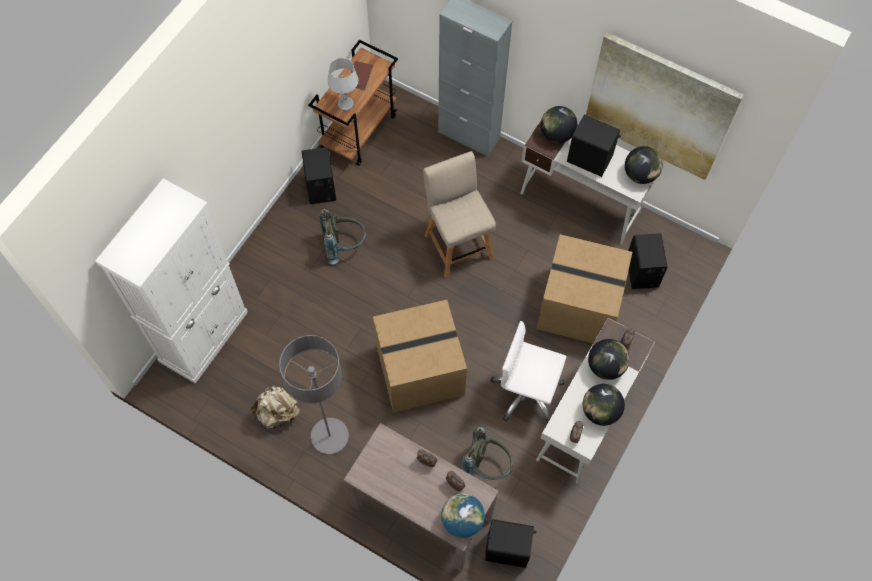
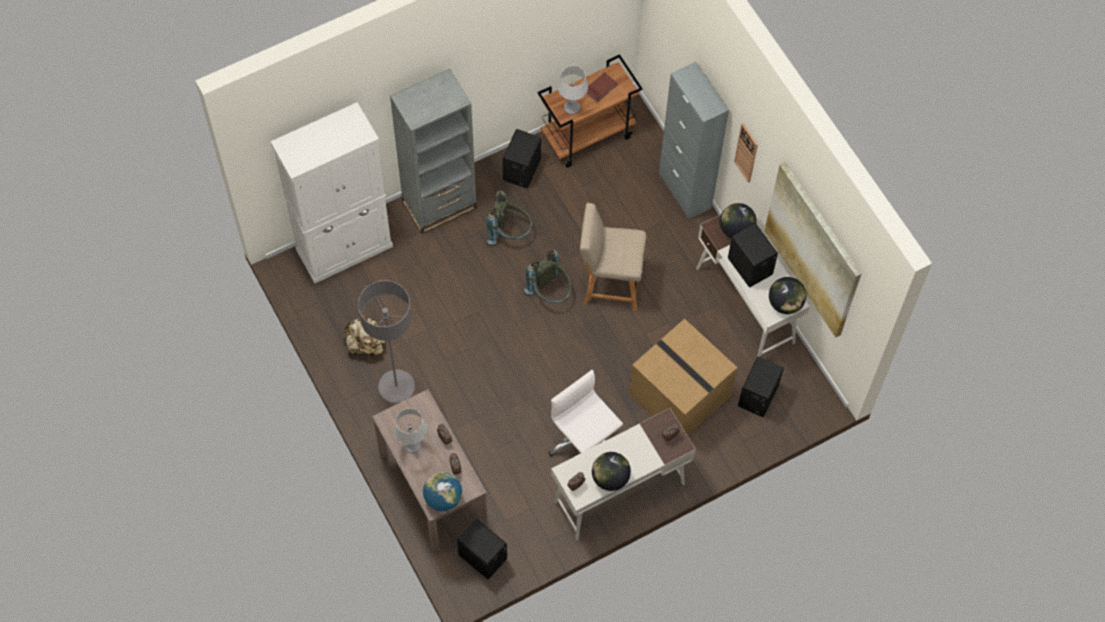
camera: 30 degrees right, 0 degrees up
cardboard box [373,300,467,413] -> none
beige chair [423,151,496,278] -> beige chair turned 90 degrees counterclockwise [580,203,646,311]
grey backpack [461,426,513,480] -> grey backpack moved to [524,250,571,303]
globe [588,339,630,380] -> none
none -> grey bookcase [390,69,477,234]
none -> grey table lamp [394,408,427,453]
none -> wall clock [734,123,758,183]

